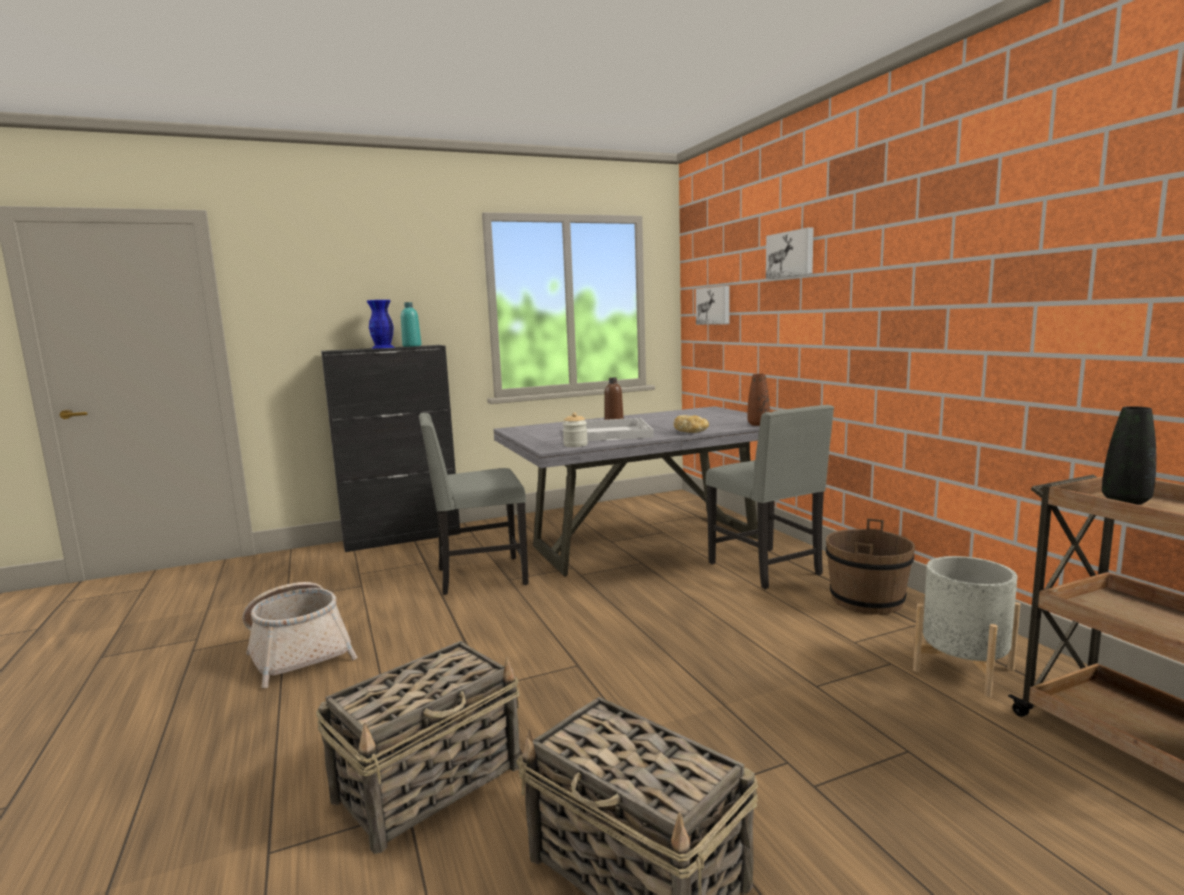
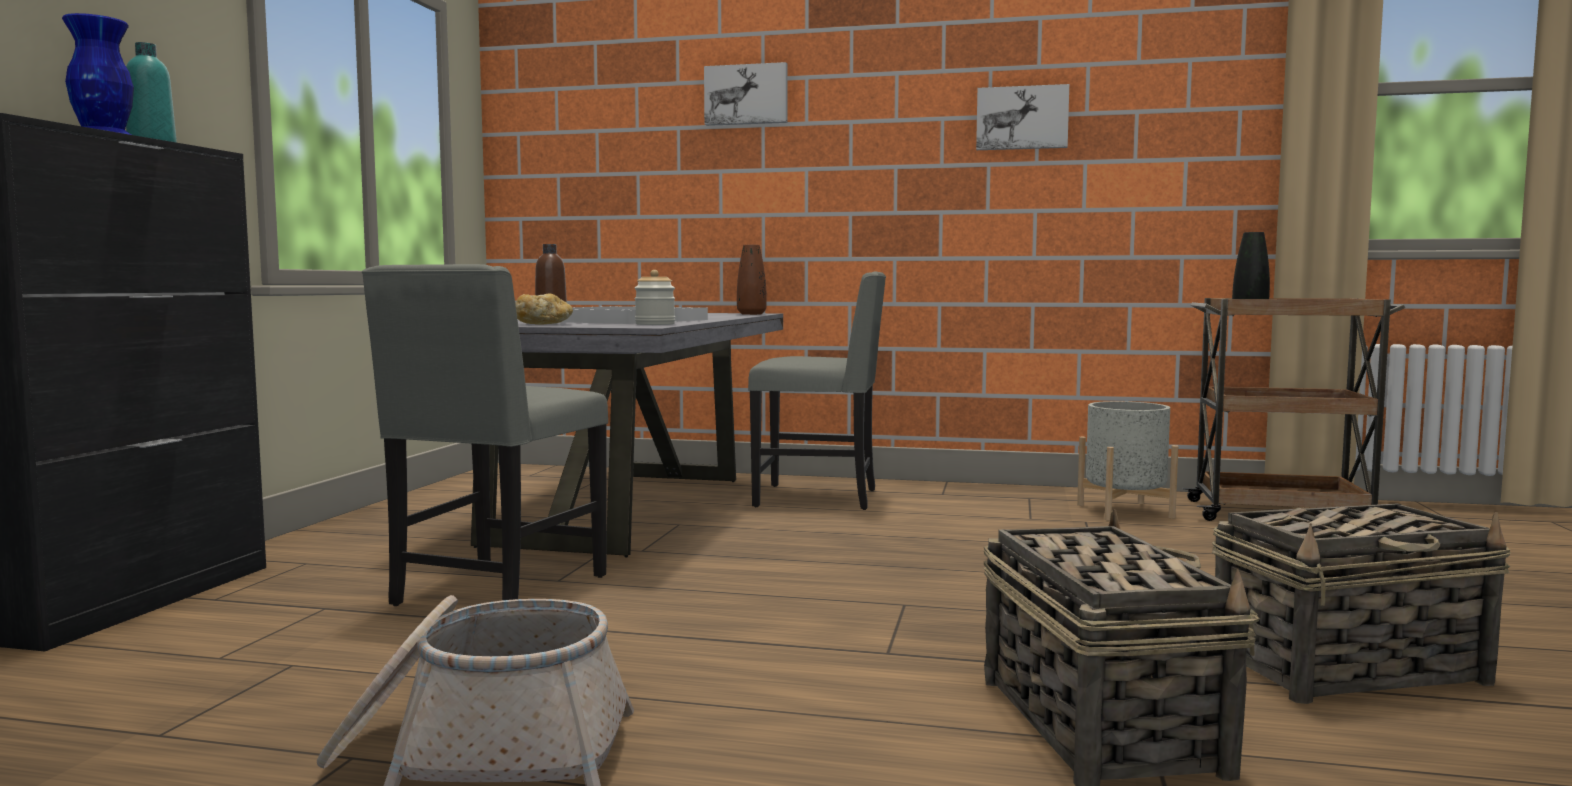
camera: 55 degrees left, 5 degrees down
bread [674,415,709,433] -> bread moved to [515,294,573,325]
picture [696,286,730,325] -> picture moved to [976,84,1069,150]
brown bucket [826,519,915,614] -> none

